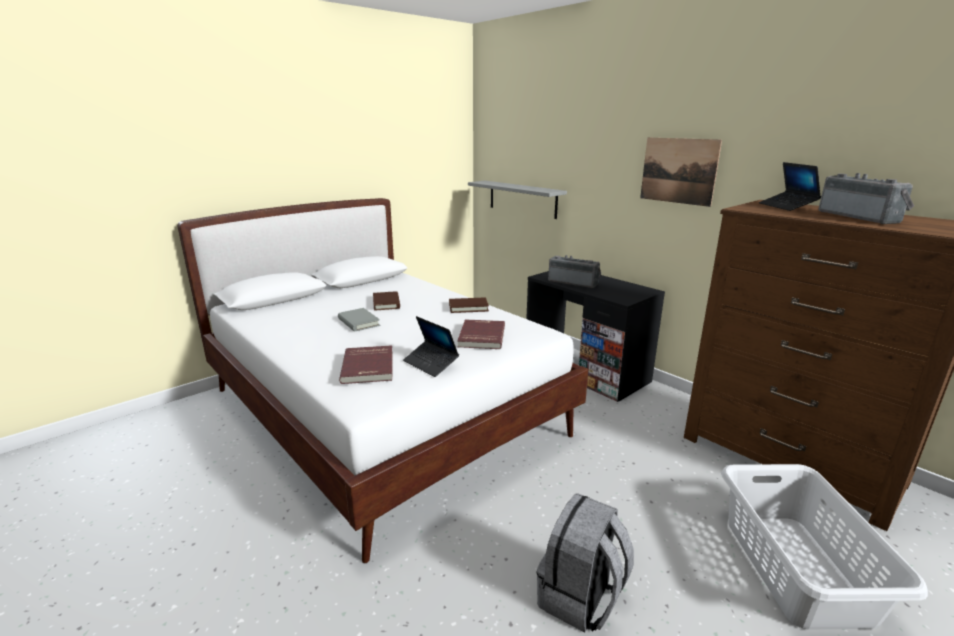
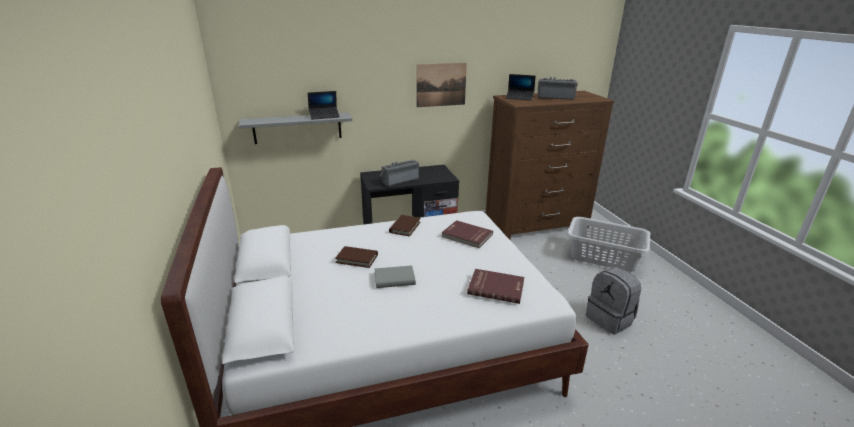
camera: 65 degrees left, 5 degrees up
laptop [403,316,459,377] -> laptop moved to [308,91,340,120]

